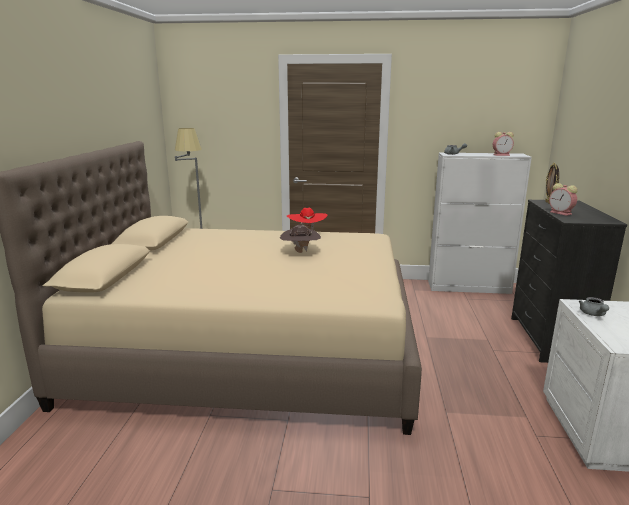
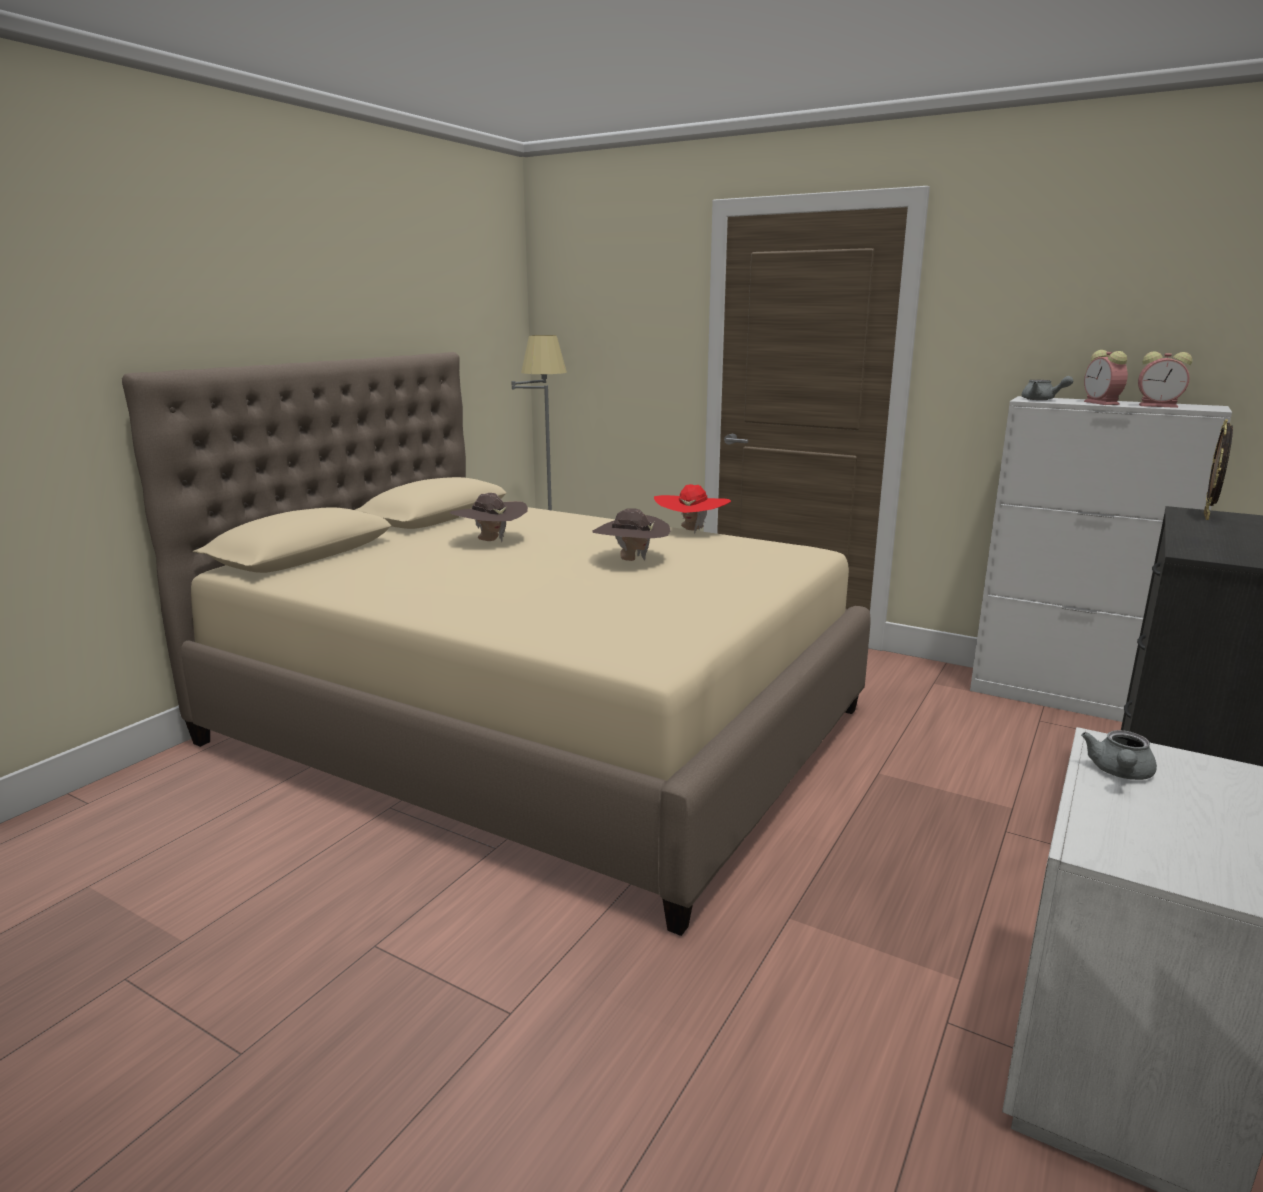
camera: 25 degrees right, 0 degrees up
alarm clock [549,183,577,216] -> alarm clock moved to [1084,350,1128,405]
none -> brown hat [450,493,528,542]

